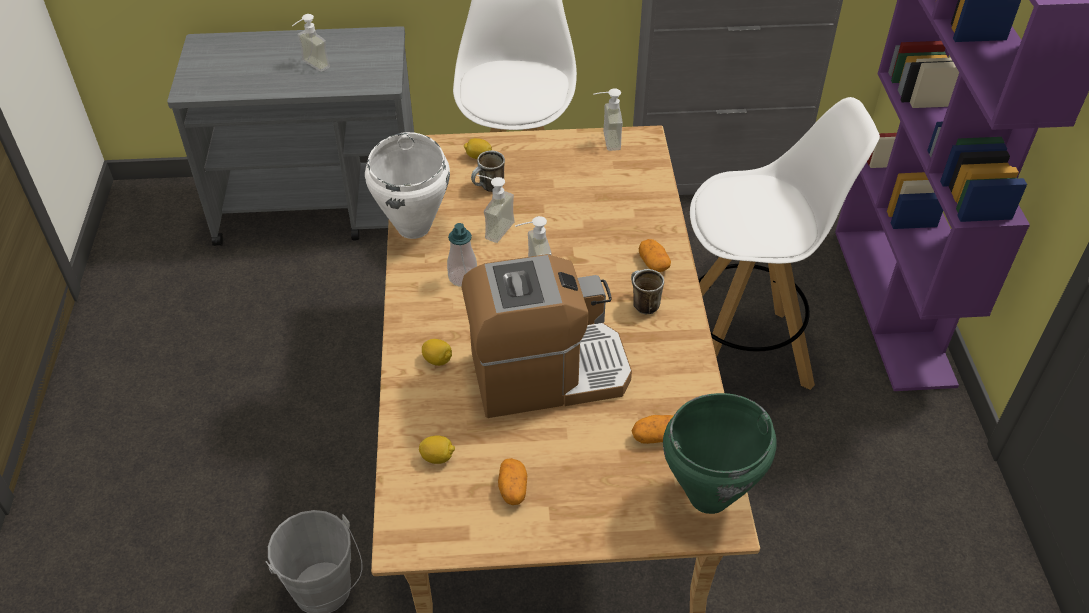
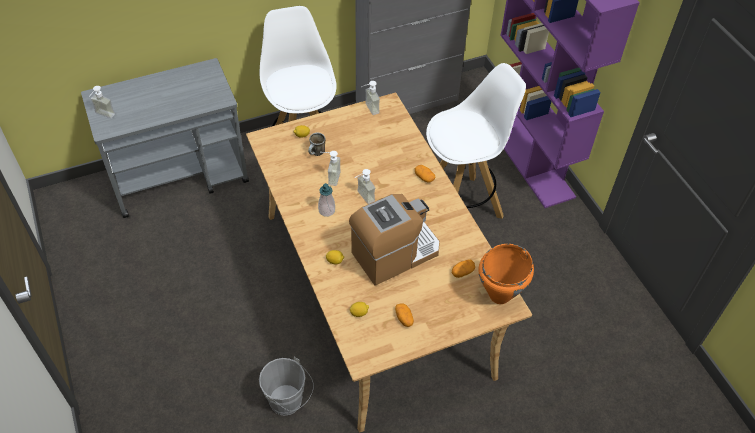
camera: 20 degrees left, 5 degrees up
soap dispenser [292,14,330,72] -> soap dispenser moved to [89,86,115,118]
white cooking pot [365,132,450,239] -> none
mug [631,269,664,314] -> none
green cooking pot [663,393,777,514] -> orange cooking pot [478,244,534,304]

